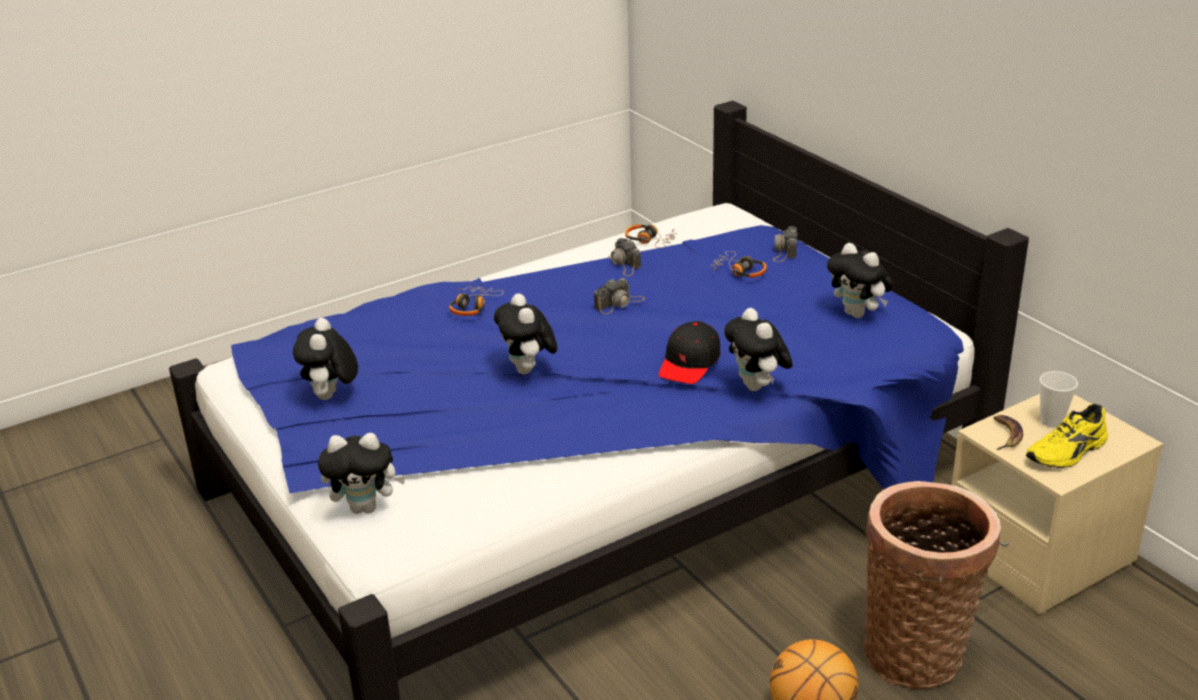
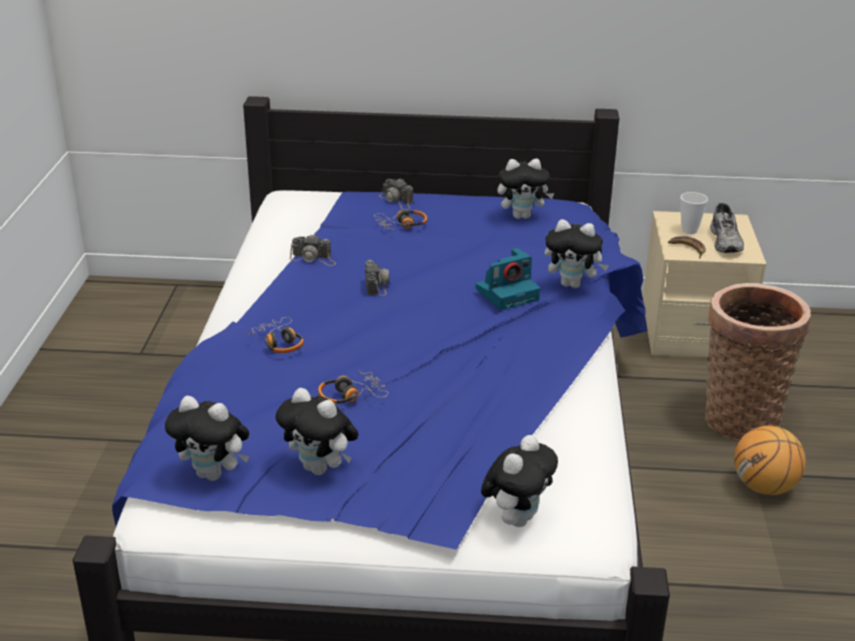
camera: 55 degrees left, 0 degrees up
plush toy [494,293,557,374] -> plush toy moved to [165,396,249,481]
headphones [625,224,678,248] -> headphones moved to [318,370,388,405]
black cap [659,321,720,384] -> camera [475,248,540,310]
yellow shoe [1026,403,1108,468] -> grey shoe [710,203,744,253]

